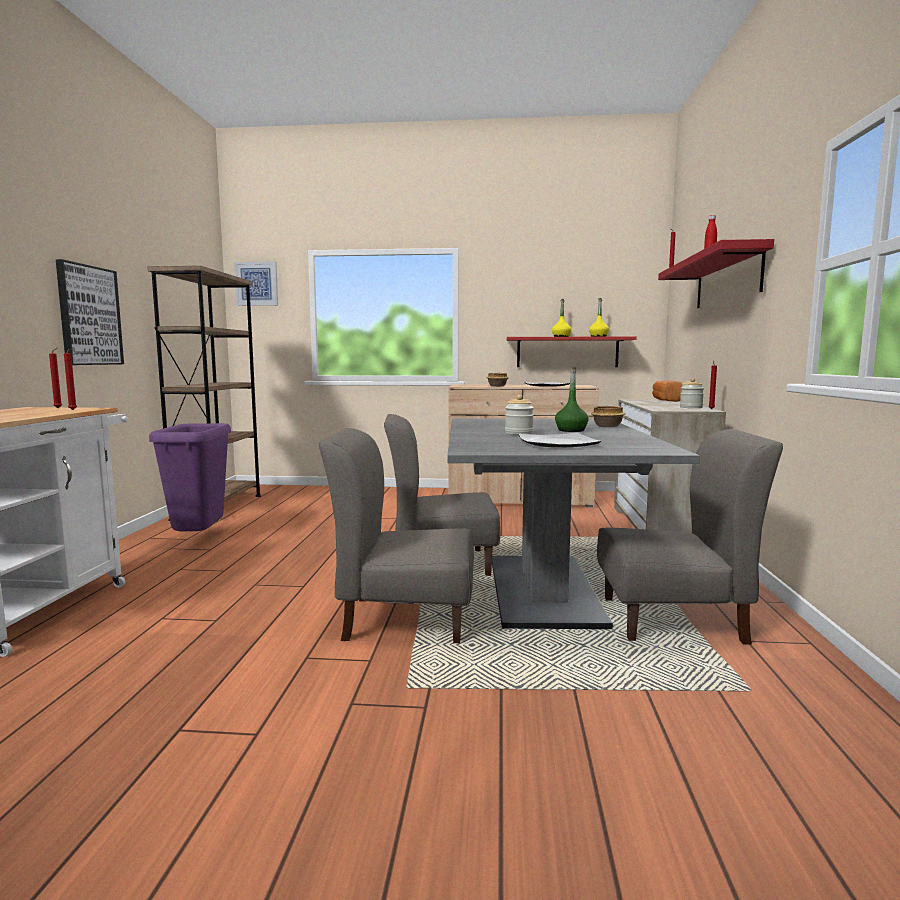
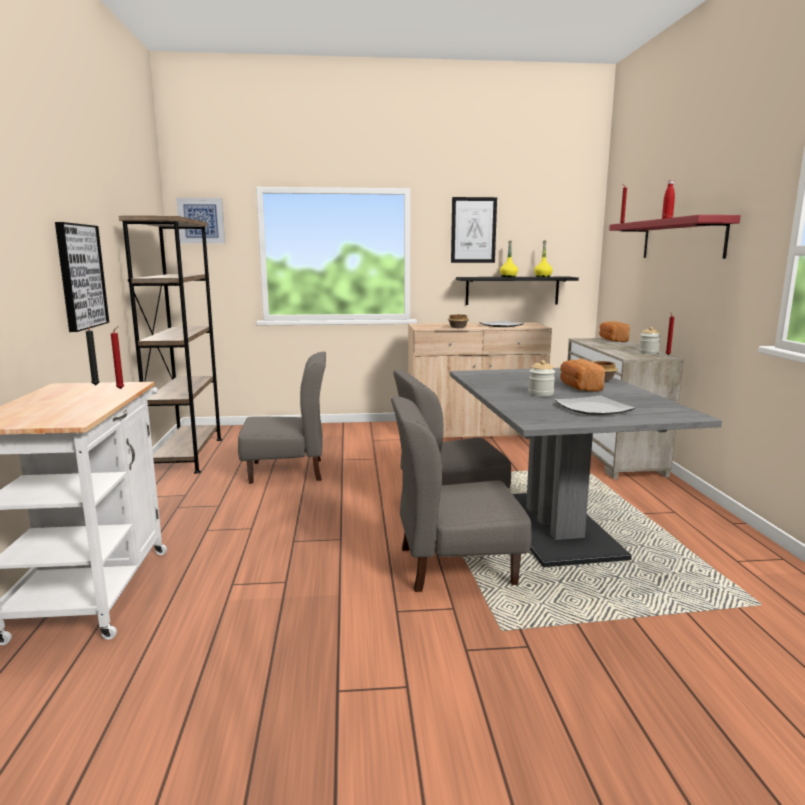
camera: 10 degrees left, 5 degrees up
red candle [49,348,62,408] -> black candle [86,324,99,385]
purple trash can [149,423,231,531] -> none
red shelf [507,336,637,367] -> black shelf [456,277,579,305]
green bottle [555,367,589,432] -> bread [560,359,605,392]
grey chair [597,429,783,645] -> grey chair moved to [238,352,326,484]
none -> picture [451,197,497,263]

